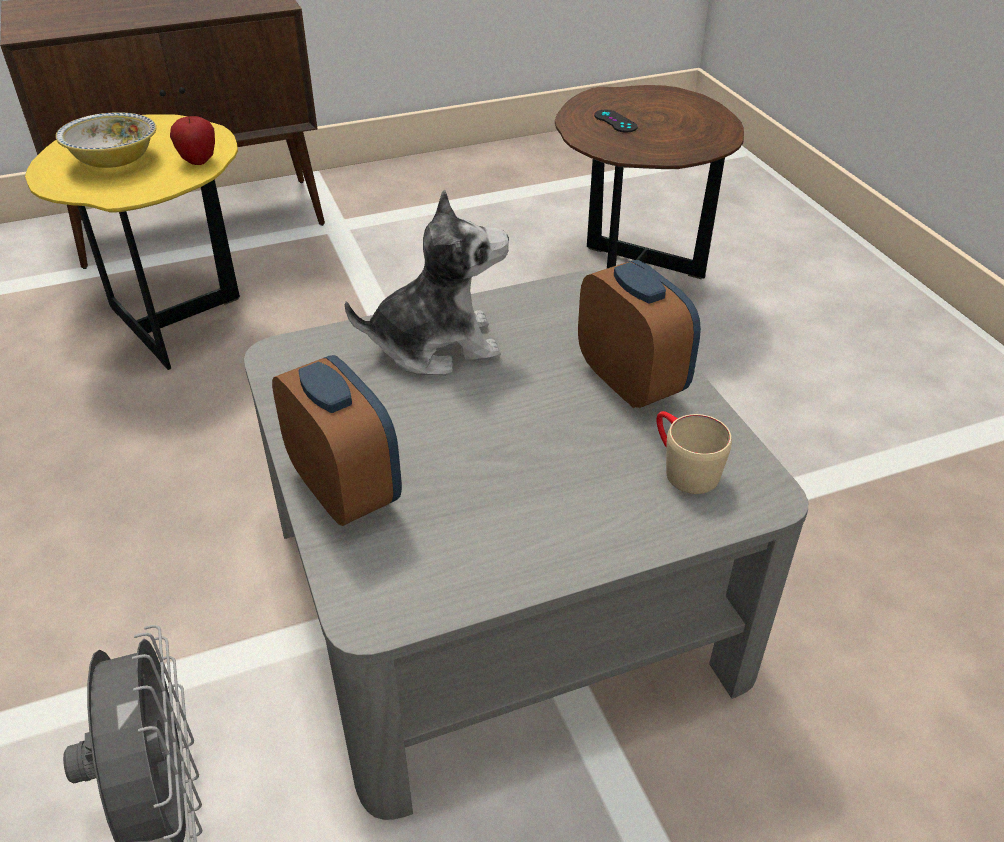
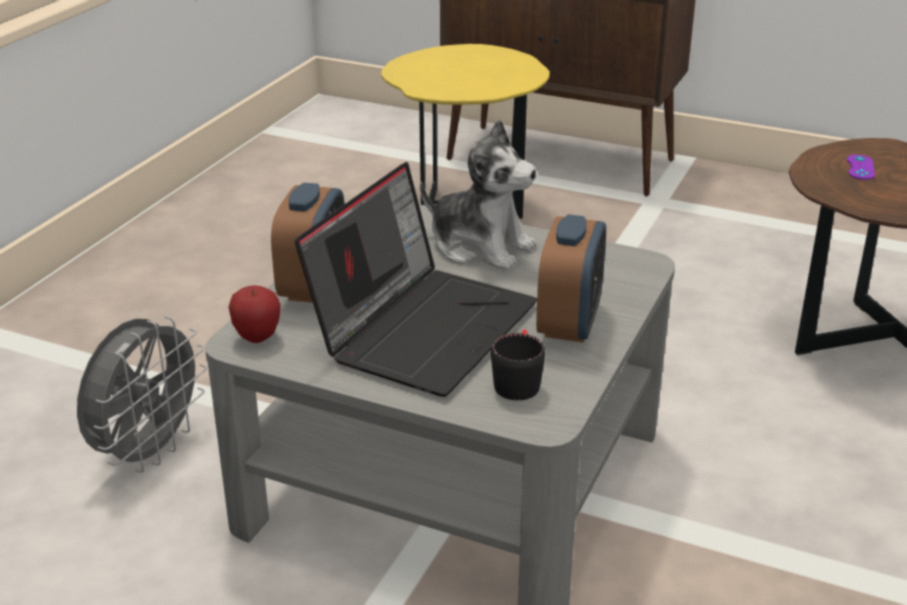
camera: 45 degrees right, 10 degrees down
bowl [56,112,156,168] -> none
apple [170,116,215,165] -> apple moved to [228,285,281,343]
black game controller [594,110,638,132] -> purple game controller [847,155,875,180]
beige mug [657,411,732,494] -> black mug [491,329,545,400]
none -> laptop [295,162,537,397]

